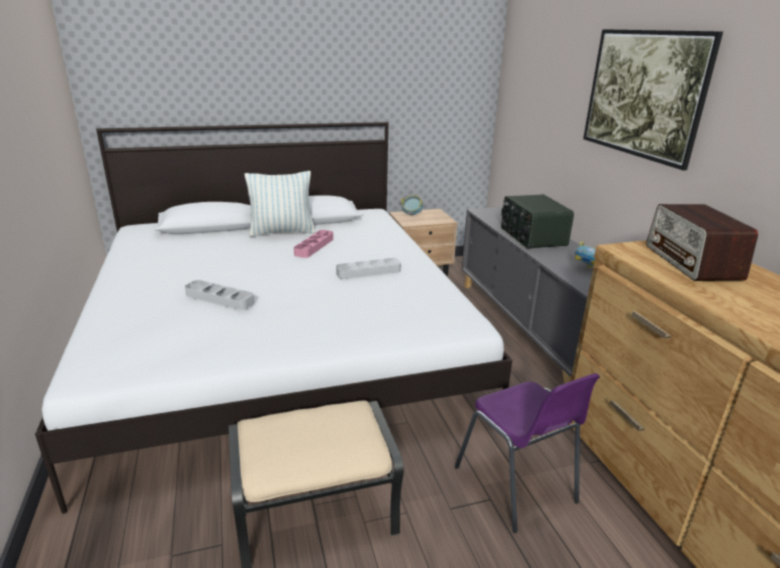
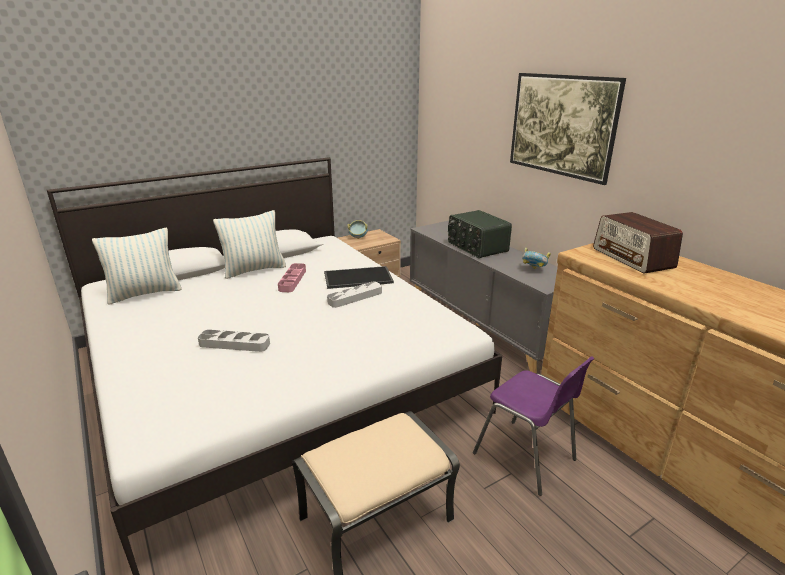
camera: 15 degrees left, 0 degrees up
none -> pillow [92,228,182,305]
none -> tray [324,266,394,289]

